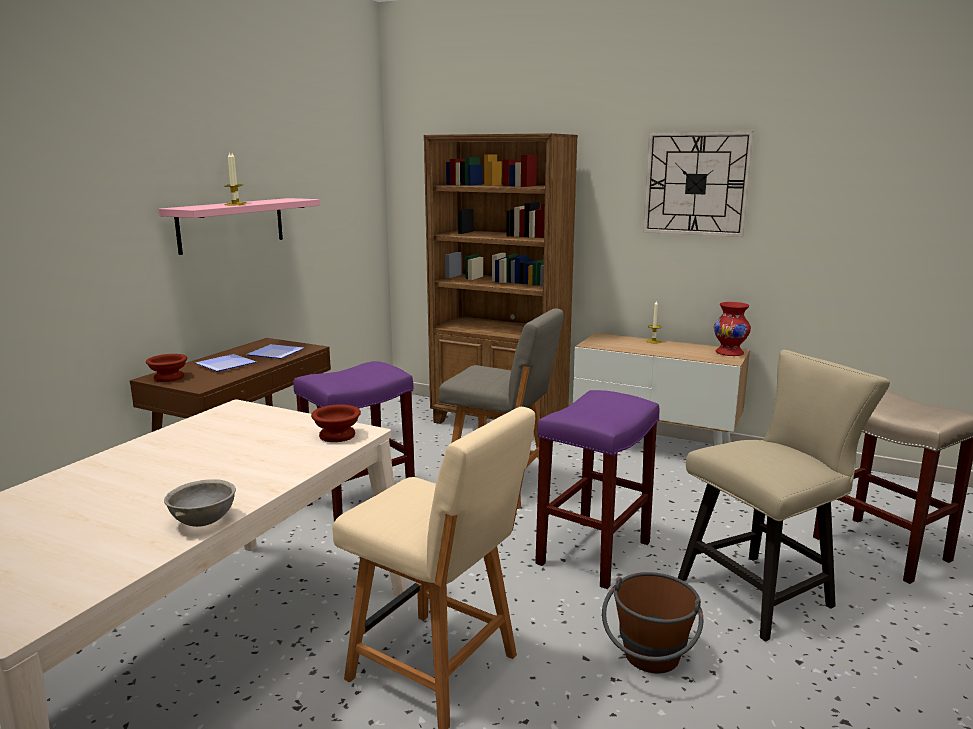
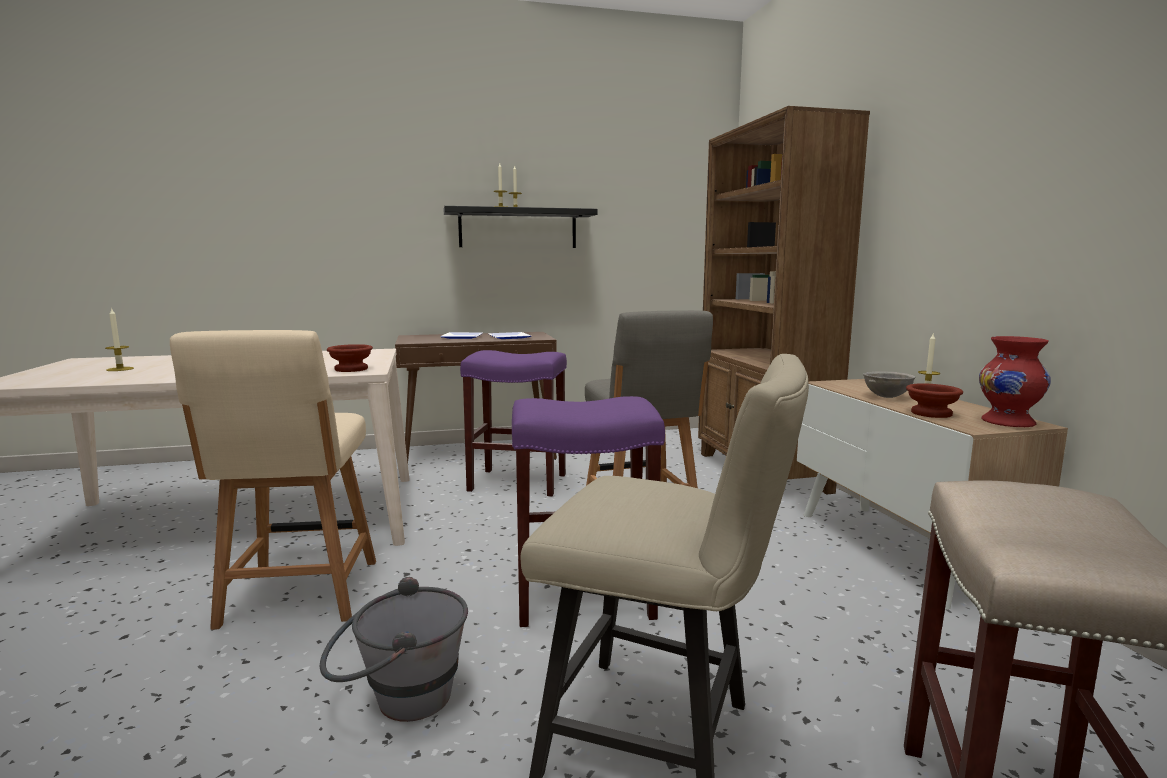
camera: 50 degrees right, 5 degrees down
brown bowl [146,354,187,382] -> brown bowl moved to [906,383,963,418]
pink shelf [159,198,320,255] -> black shelf [444,206,597,248]
grey bowl [164,479,236,527] -> grey bowl moved to [863,371,916,398]
brown bucket [602,572,703,673] -> grey bucket [320,577,468,722]
wall clock [643,131,754,237] -> none
none -> candle [105,308,134,371]

